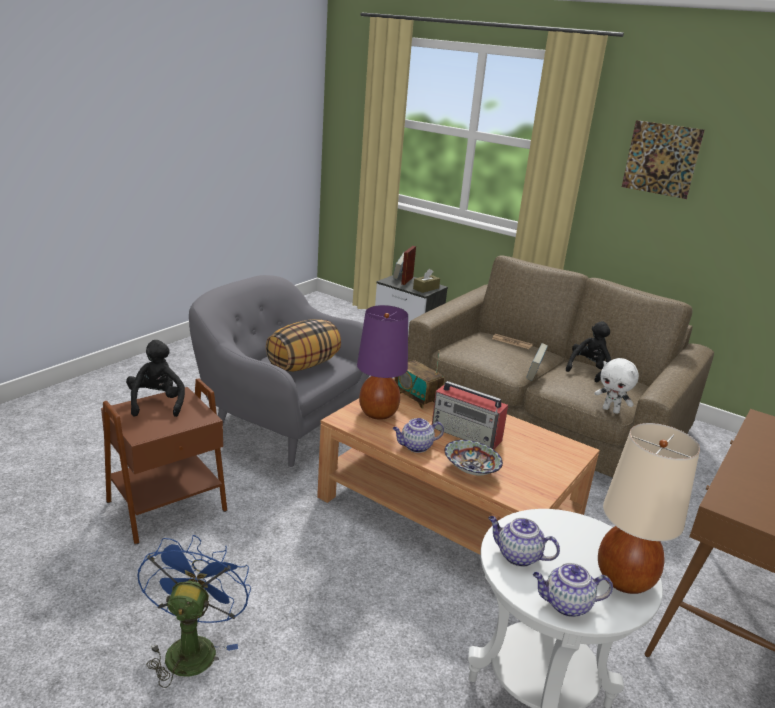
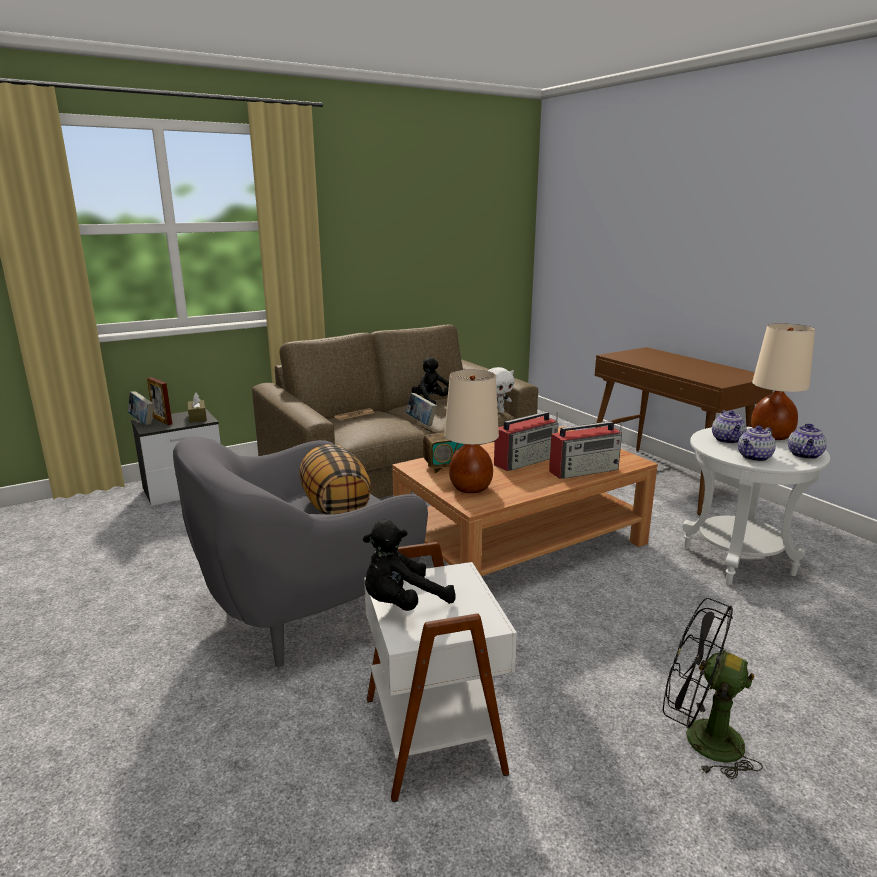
camera: 65 degrees left, 5 degrees down
brown side table [101,378,227,545] -> white side table [364,542,517,802]
black plush toy [126,340,185,417] -> black plush toy turned 45 degrees counterclockwise [363,520,456,611]
blue fan [137,535,251,688] -> black fan [663,598,763,780]
purple table lamp [357,305,408,420] -> beige table lamp [444,369,499,493]
teapot [393,418,444,453] -> teapot moved to [712,410,747,444]
bowl [445,440,503,475] -> radio [549,421,622,479]
picture [622,120,704,199] -> none

